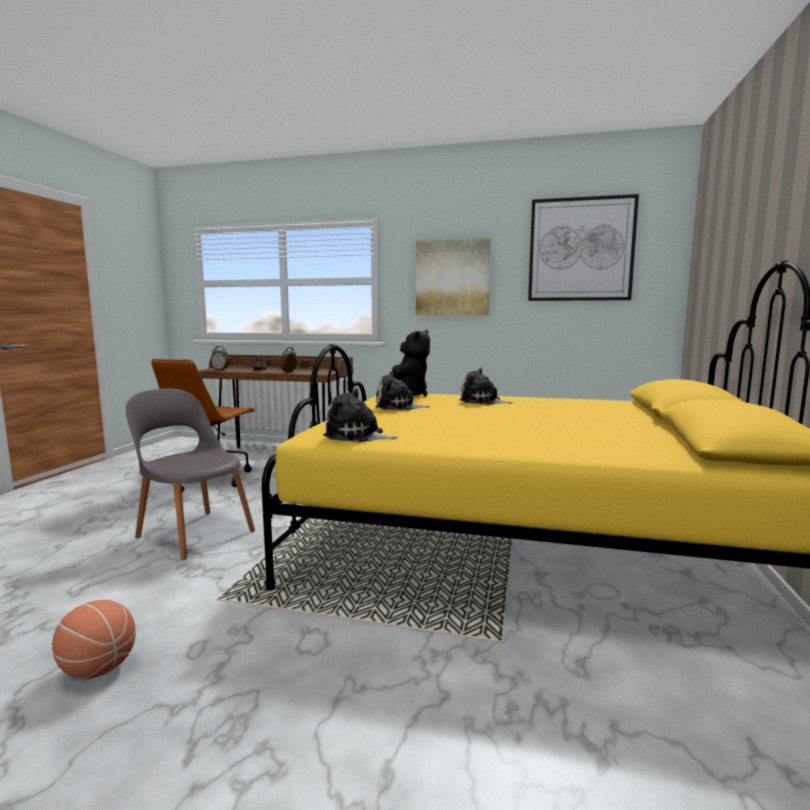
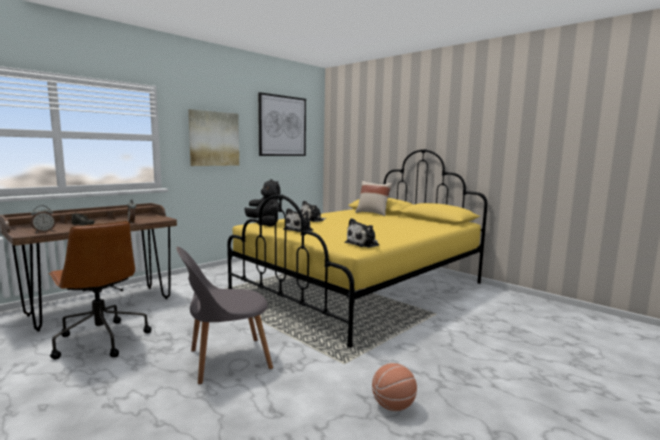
camera: 60 degrees left, 0 degrees up
none -> beige pillow [355,181,393,216]

